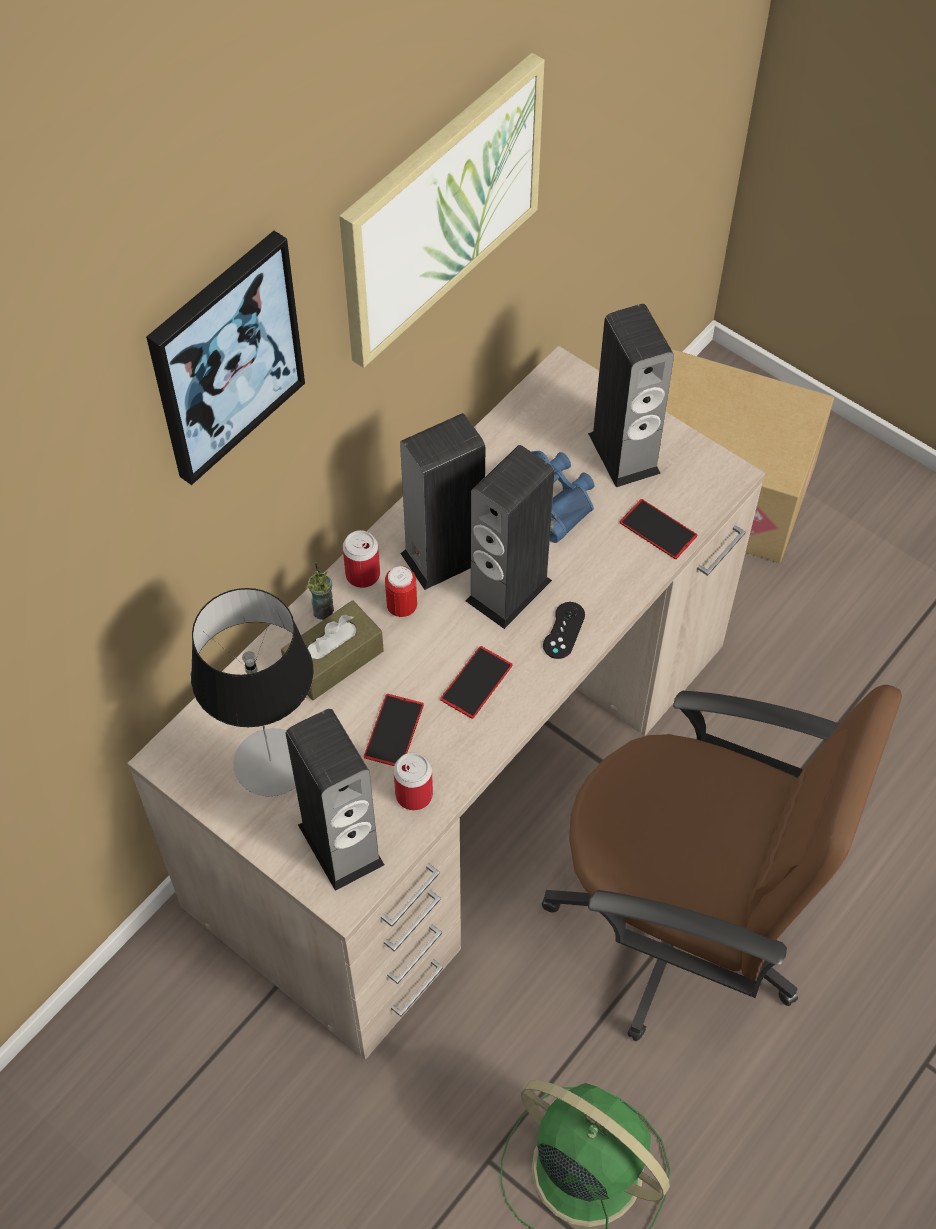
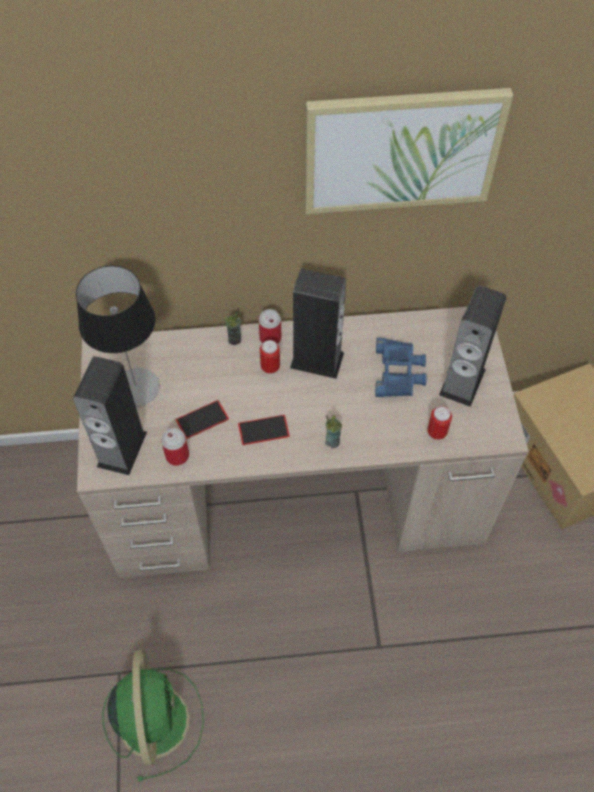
camera: 45 degrees right, 0 degrees up
picture [146,231,305,485] -> none
brown tissue box [281,600,384,700] -> none
speaker [466,445,554,629] -> none
brown office chair [542,685,902,1041] -> none
black game controller [543,602,585,659] -> cup [325,415,342,448]
phone [620,499,697,559] -> can [427,406,452,440]

